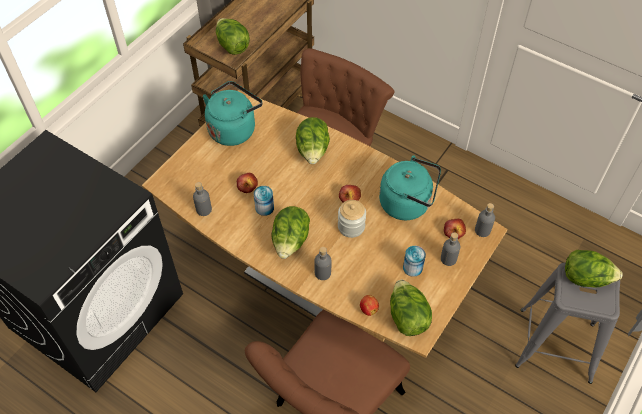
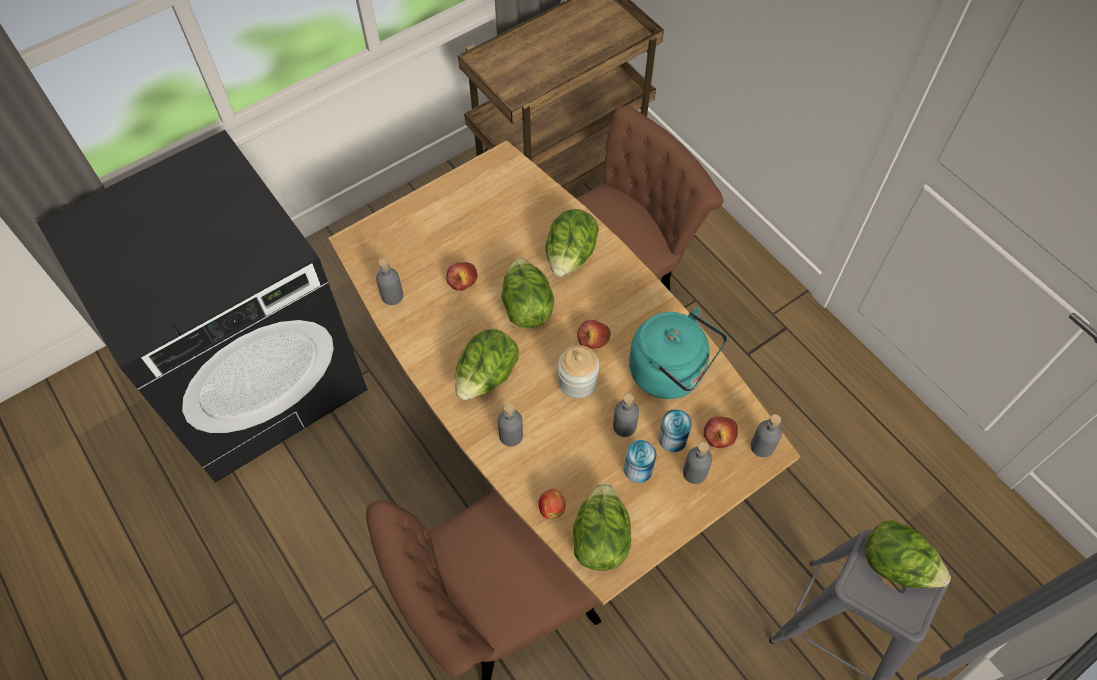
camera: 20 degrees right, 5 degrees up
turquoise kettle [203,81,263,146] -> none
lettuce [216,18,250,55] -> lettuce moved to [501,258,554,328]
can [254,186,274,216] -> can moved to [658,409,692,452]
none -> grey bottle [613,394,639,437]

